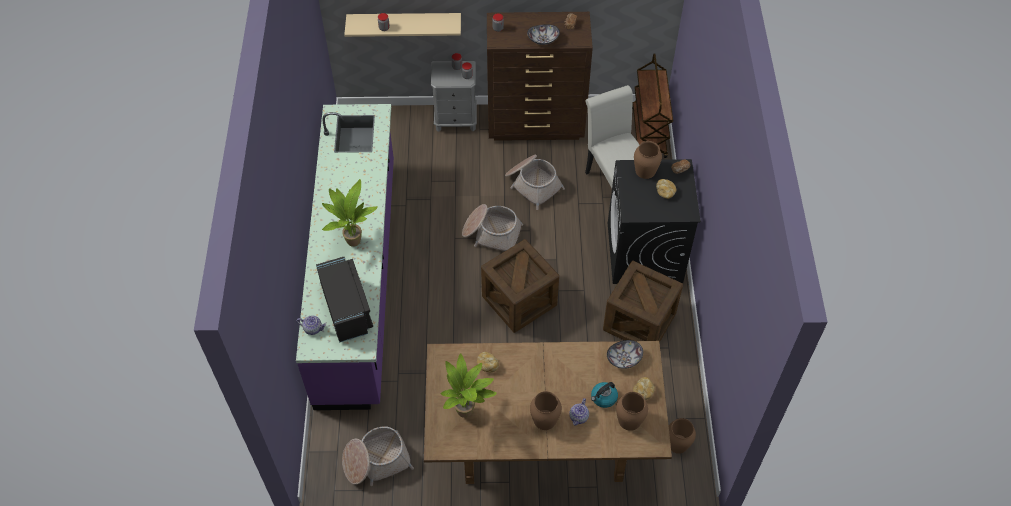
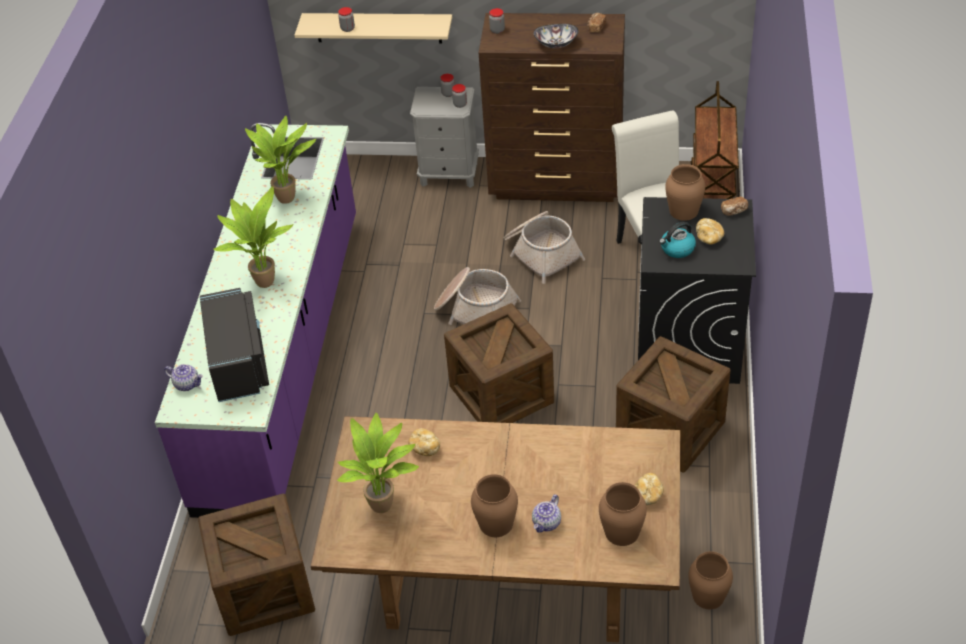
camera: 10 degrees right, 10 degrees down
basket [342,426,414,486] -> crate [198,493,315,636]
kettle [591,382,618,408] -> kettle moved to [659,222,696,258]
bowl [607,340,643,369] -> none
none -> potted plant [245,116,316,204]

